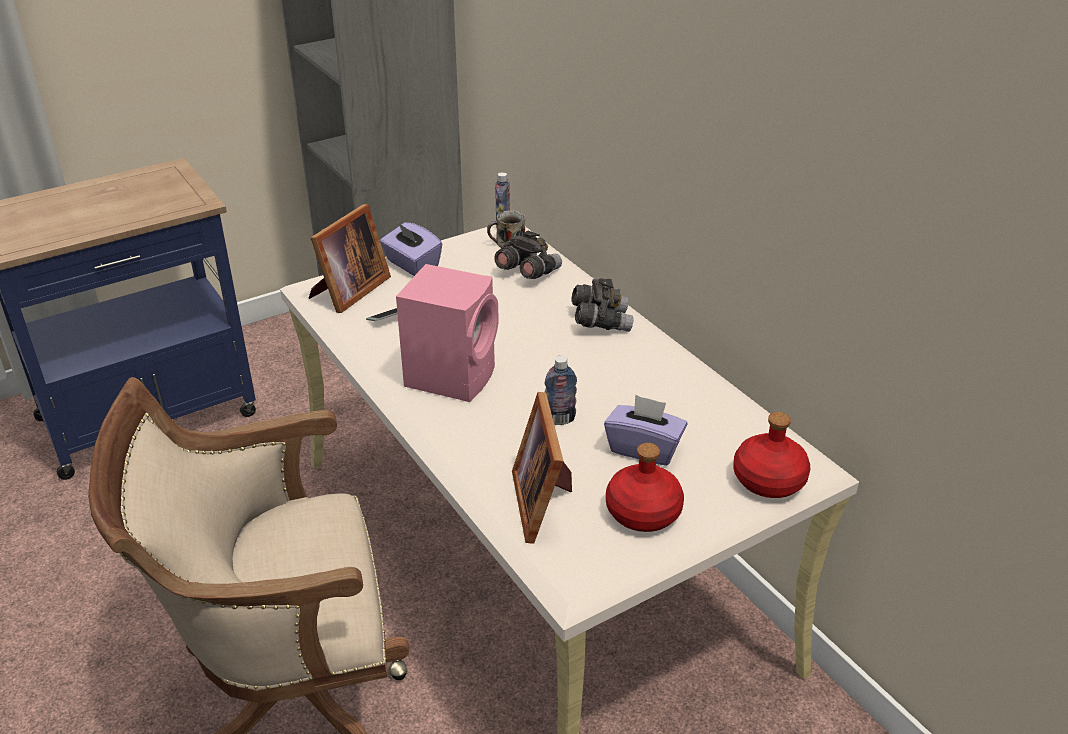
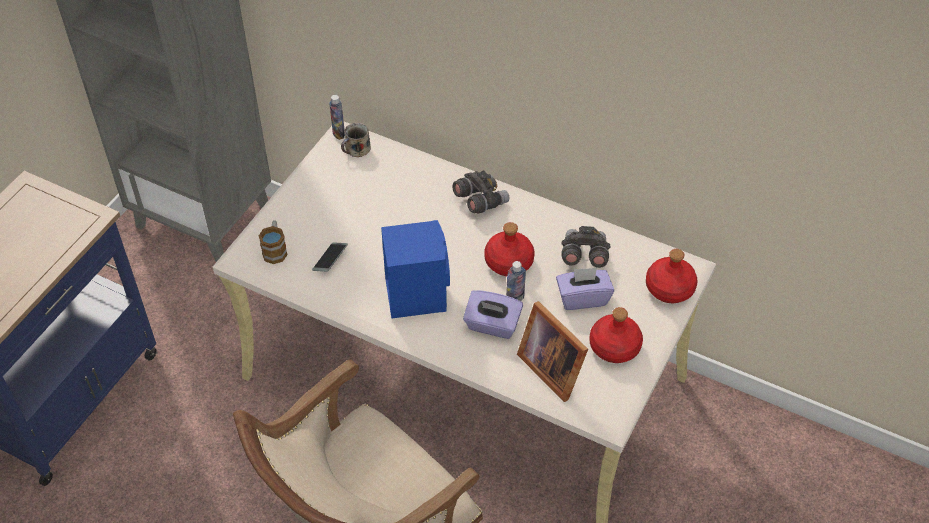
camera: 30 degrees left, 15 degrees up
picture frame [309,204,391,313] -> mug [259,220,288,264]
purple tissue box [380,222,442,276] -> purple tissue box moved to [463,290,523,339]
pink speaker [396,264,499,402] -> blue speaker [381,220,450,319]
grey binoculars [494,231,562,279] -> grey binoculars moved to [561,226,610,268]
none -> red bottle [484,222,535,276]

